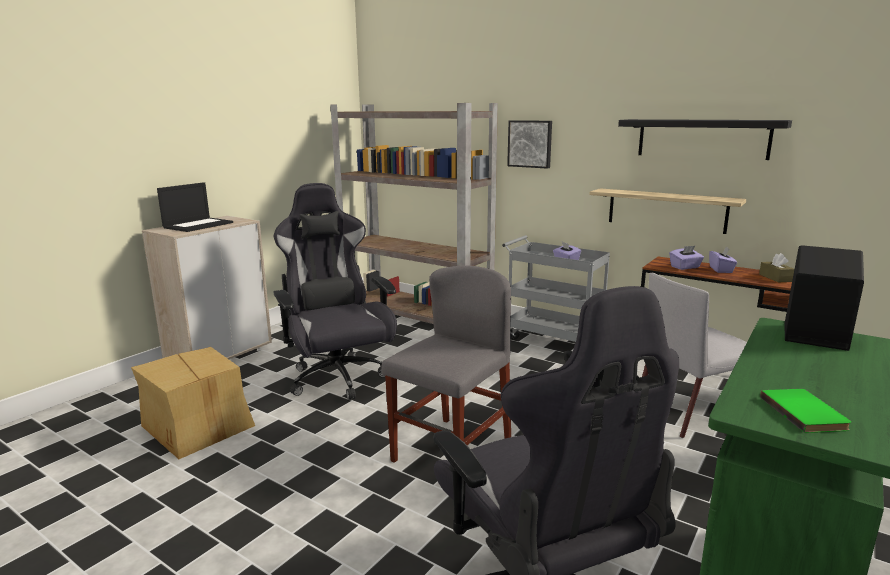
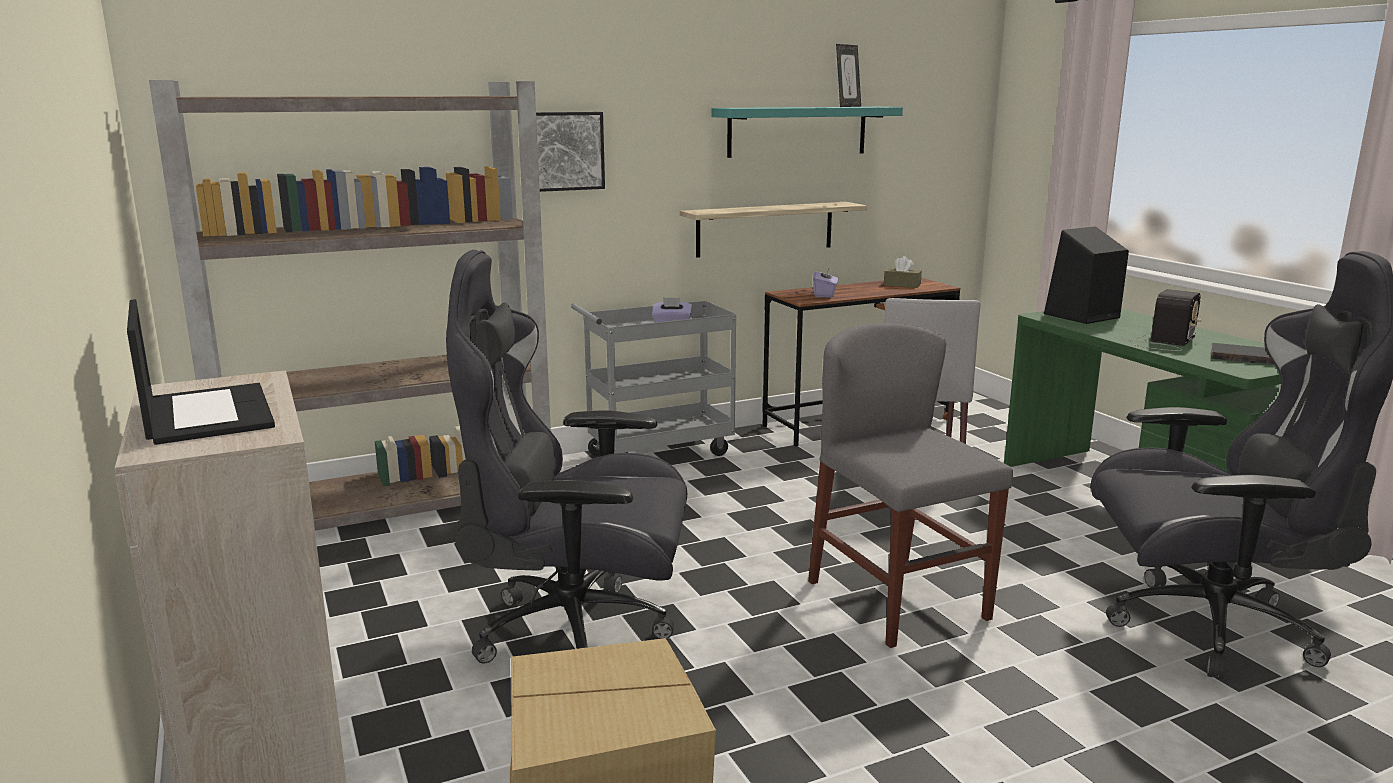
camera: 60 degrees left, 0 degrees up
black shelf [618,119,792,160] -> turquoise shelf [711,107,903,158]
purple tissue box [709,247,737,273] -> none
green book [760,389,851,433] -> black book [1211,343,1275,365]
none -> picture frame [836,44,861,107]
none -> radio [1122,289,1201,351]

